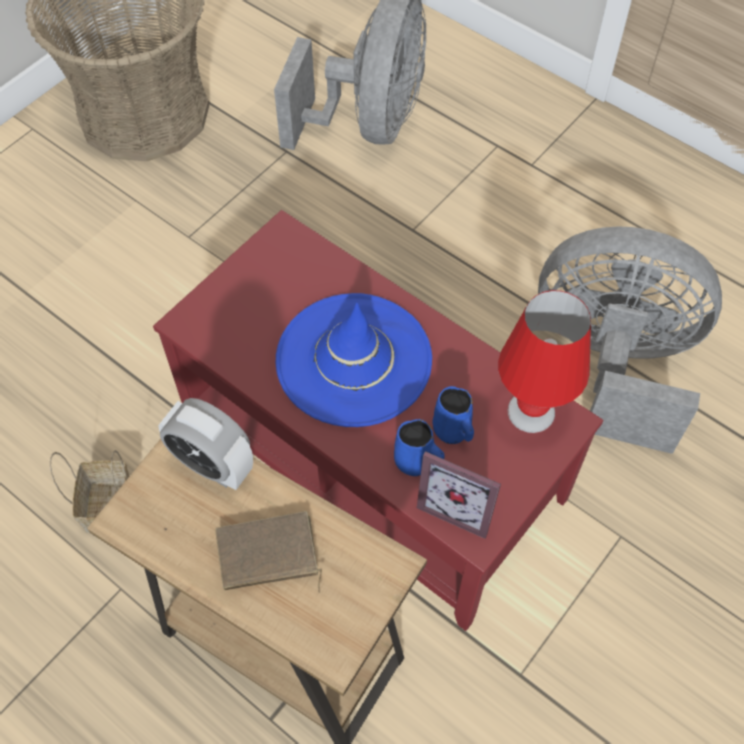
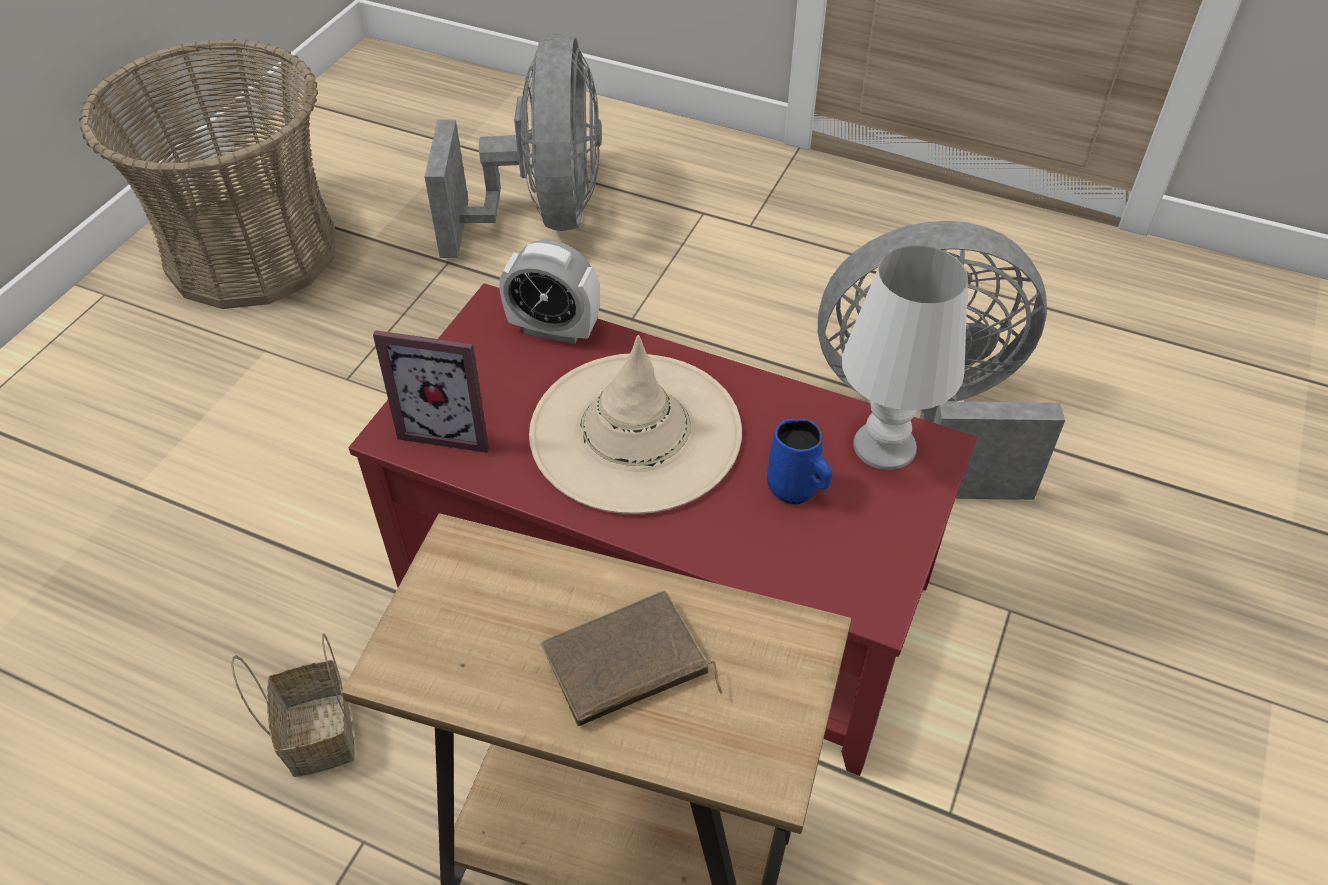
camera: 15 degrees left, 10 degrees down
alarm clock [158,398,253,490] -> alarm clock moved to [499,240,600,344]
blue hat [276,293,432,427] -> beige hat [529,335,742,514]
blue mug [394,419,444,476] -> none
picture frame [417,451,501,539] -> picture frame moved to [373,330,489,453]
red table lamp [498,290,591,433] -> white table lamp [842,245,968,470]

